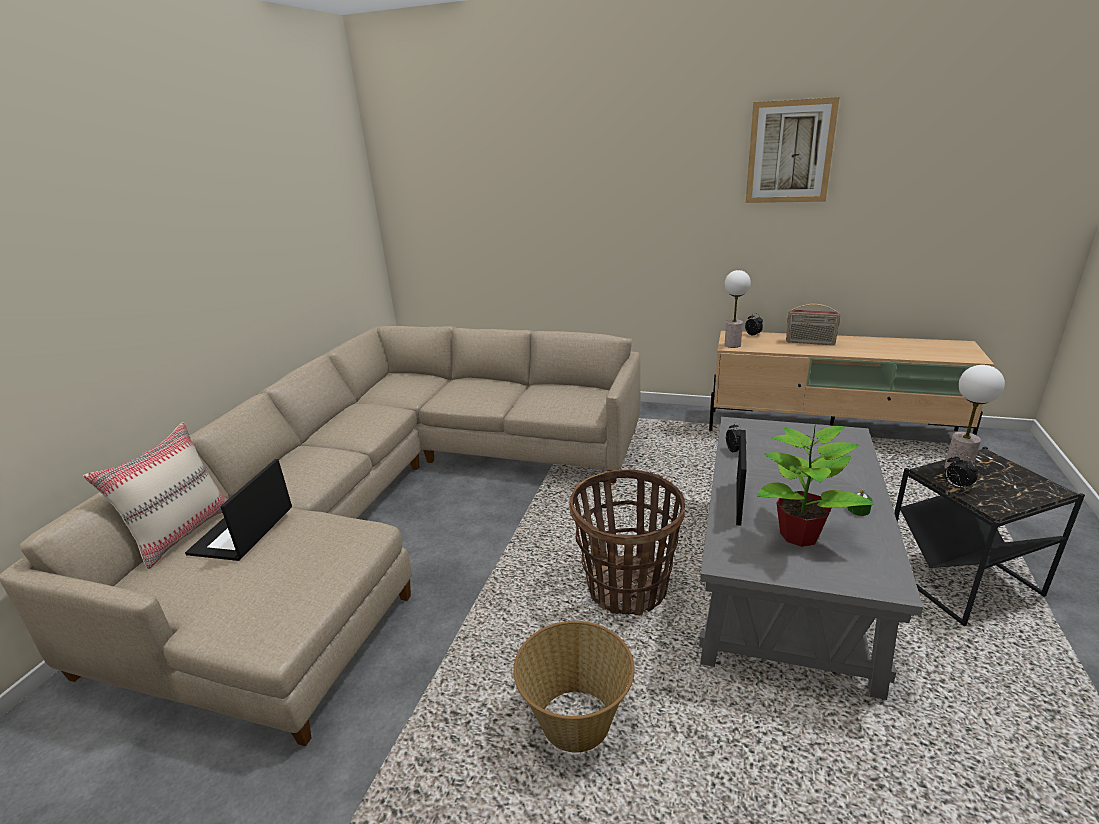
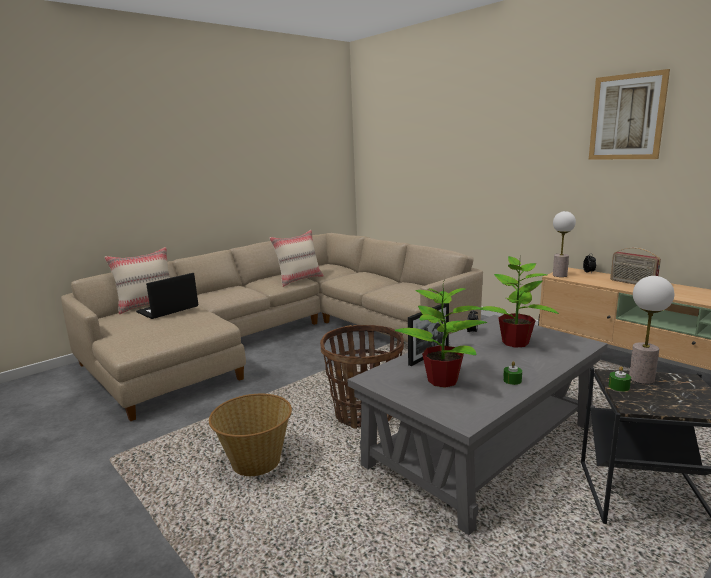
camera: 30 degrees right, 10 degrees down
alarm clock [944,454,978,491] -> green candle [608,366,631,392]
none -> beige pillow [269,230,324,287]
none -> potted plant [478,256,559,348]

